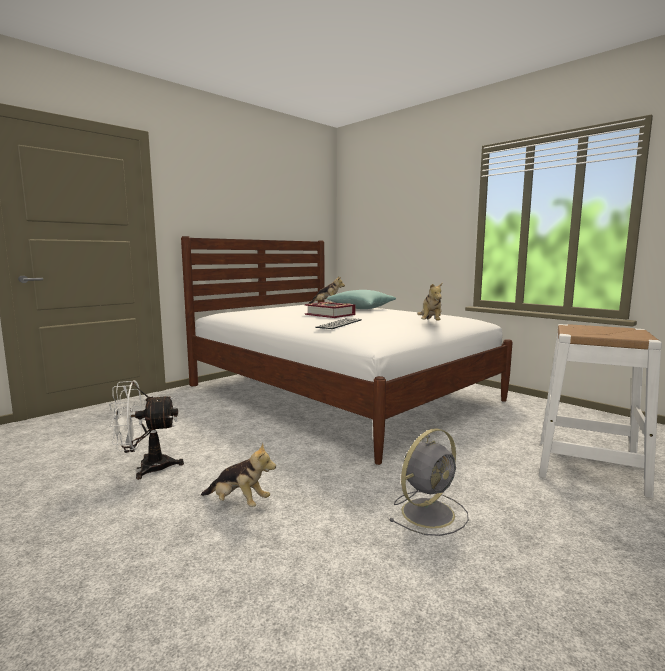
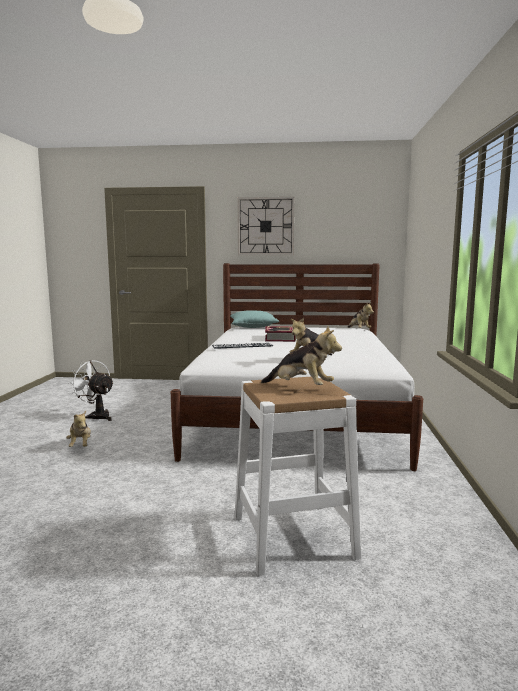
camera: 50 degrees right, 0 degrees up
turquoise pillow [326,290,396,309] -> turquoise pillow moved to [230,311,279,328]
grey fan [389,428,469,536] -> none
none -> wall clock [237,197,294,255]
none -> plush toy [261,326,342,385]

